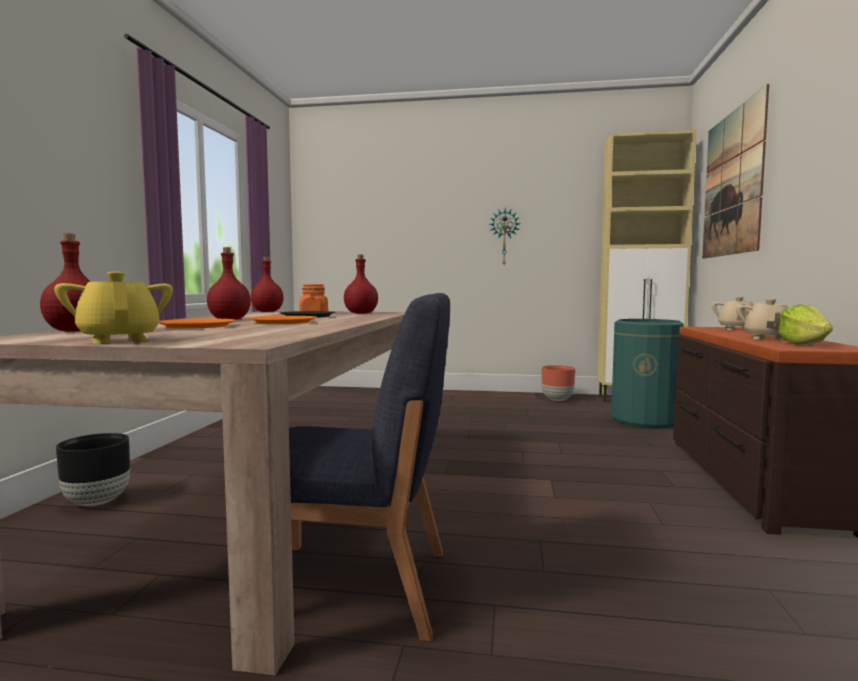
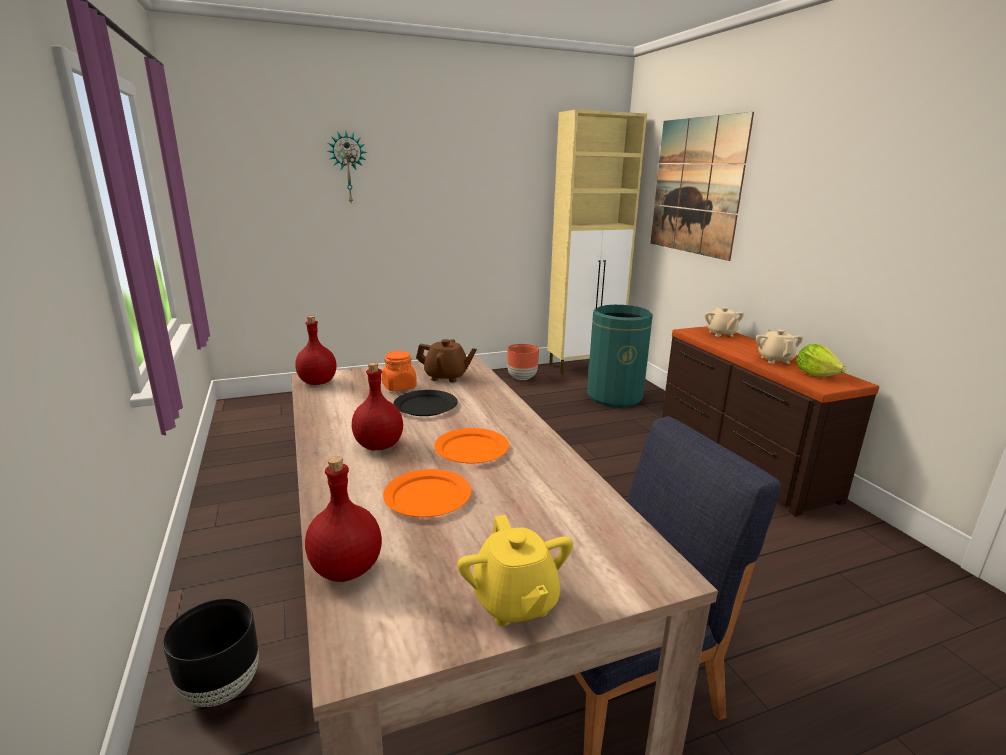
camera: 30 degrees left, 15 degrees up
yellow teapot [54,272,173,344] -> yellow teapot turned 135 degrees counterclockwise [457,515,573,626]
red bottle [344,255,378,314] -> brown teapot [416,339,477,382]
wall clock [489,208,520,265] -> wall clock moved to [328,132,367,203]

